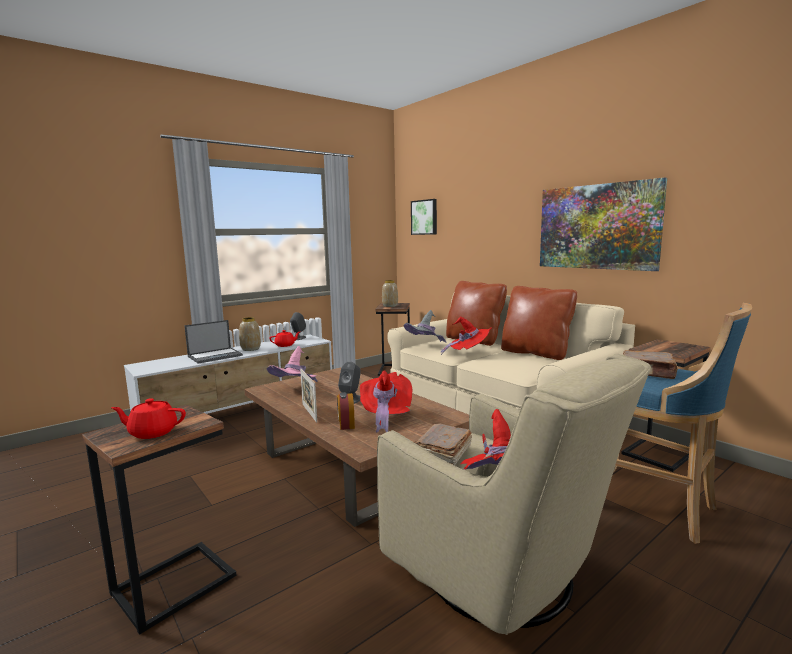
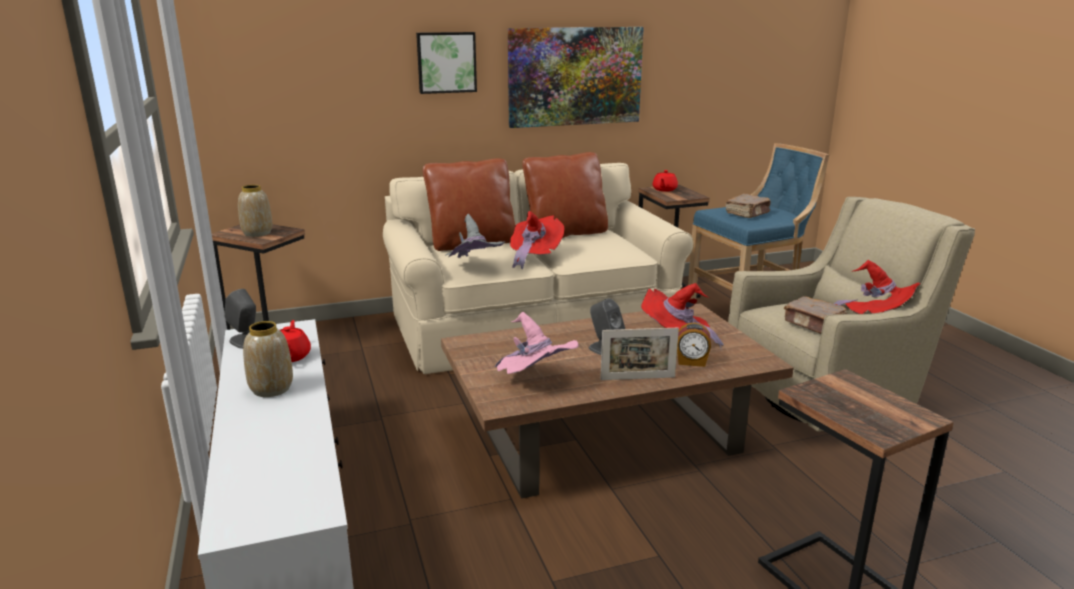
camera: 70 degrees left, 10 degrees up
red teapot [111,398,186,439] -> red teapot moved to [652,170,678,192]
laptop [184,320,243,364] -> none
picture [411,199,437,235] -> picture moved to [416,32,477,94]

